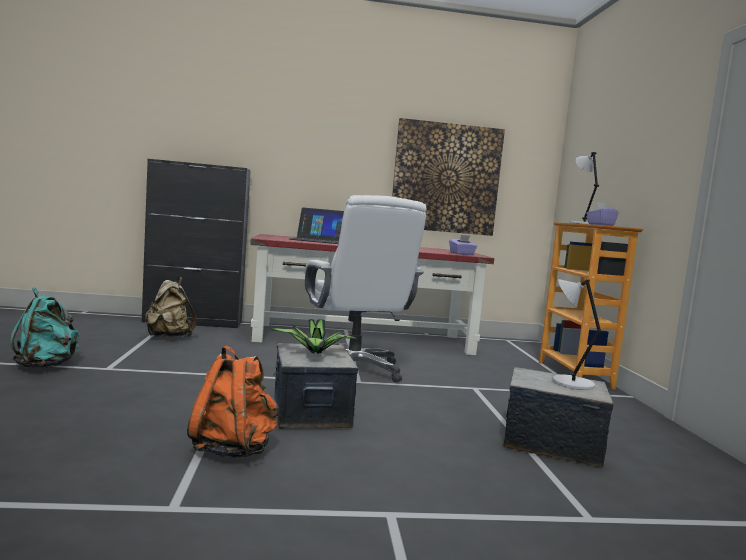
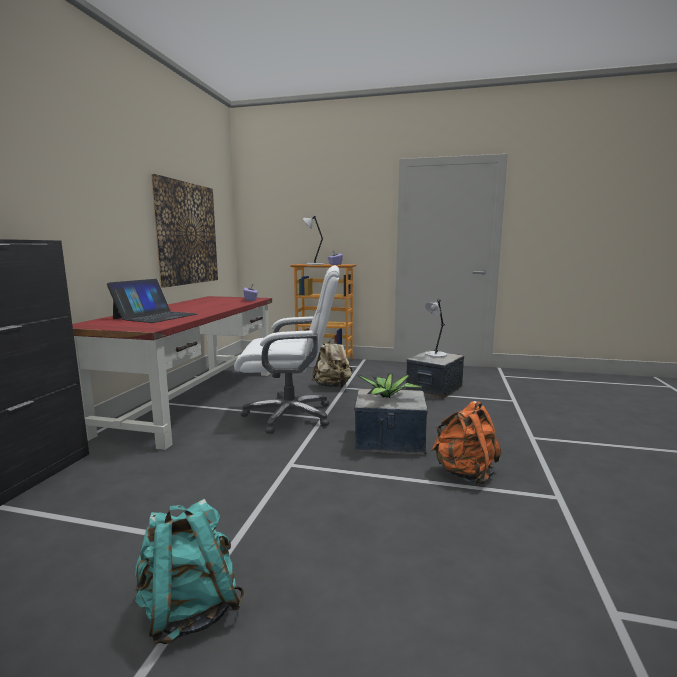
camera: 70 degrees left, 5 degrees up
beige backpack [145,277,196,337] -> beige backpack moved to [312,337,352,388]

